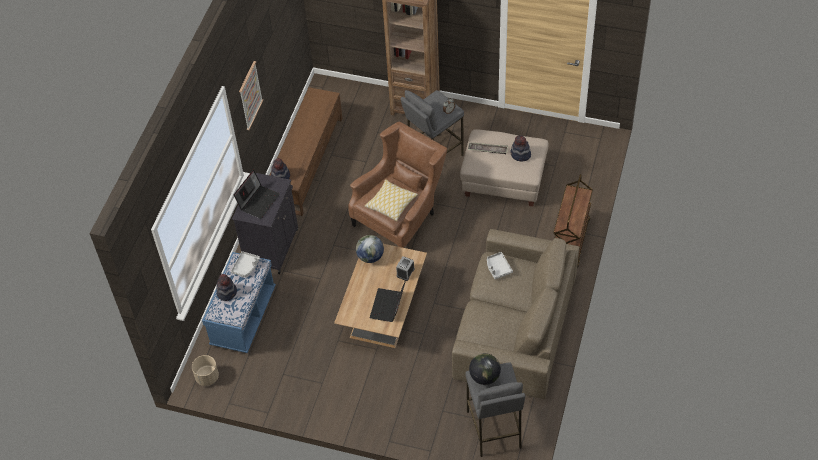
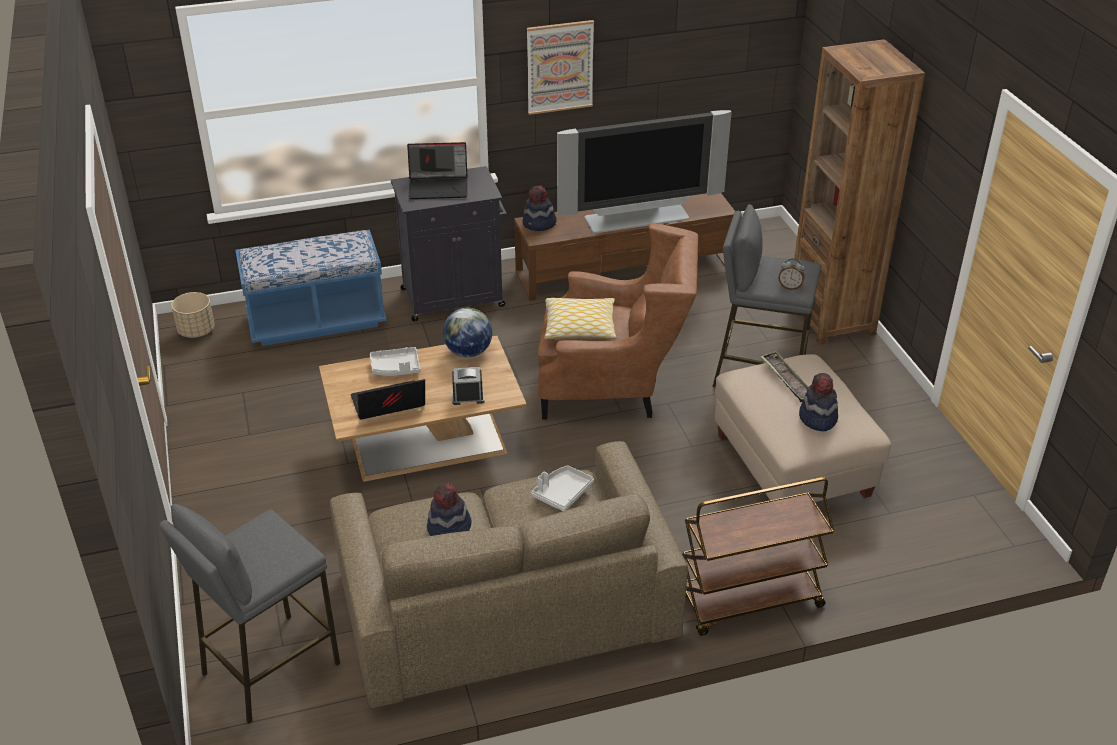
camera: 55 degrees right, 15 degrees down
hat [216,274,237,301] -> hat moved to [427,483,472,536]
grey tray [231,251,260,277] -> grey tray moved to [370,347,420,376]
globe [469,353,501,385] -> none
none -> television [557,110,732,233]

